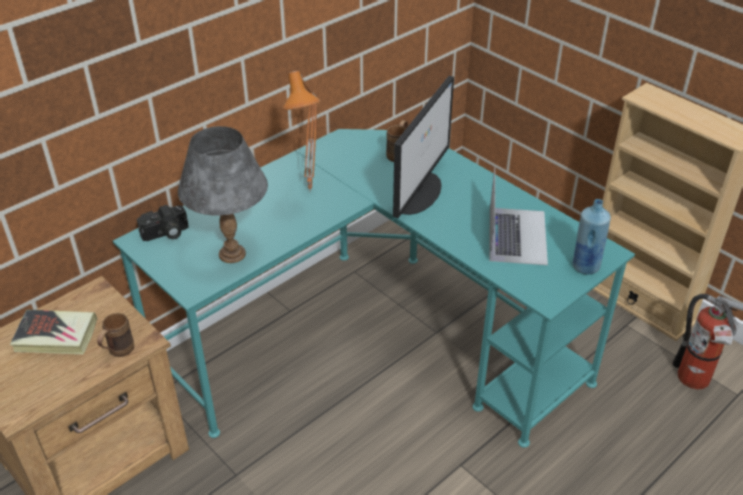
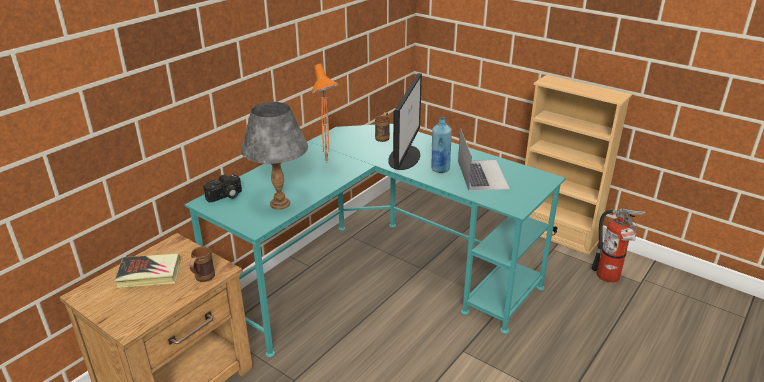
camera: 10 degrees left, 10 degrees down
blue bottle [573,199,611,275] -> blue bottle moved to [431,117,452,173]

